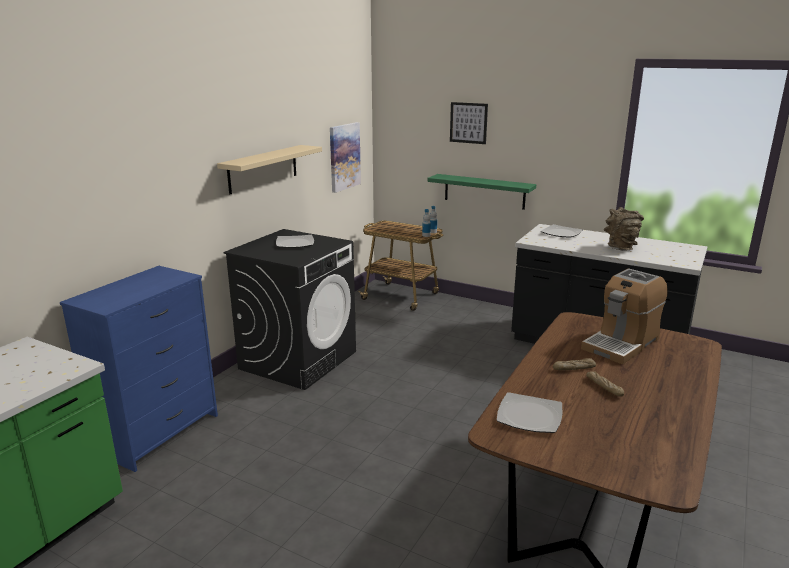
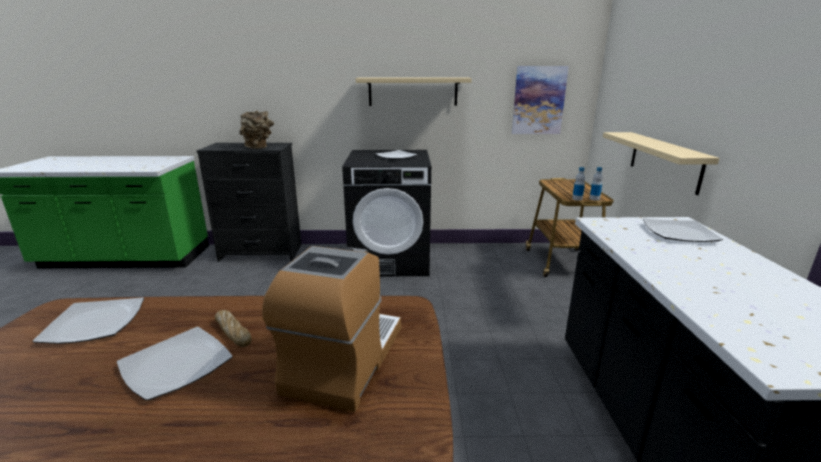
camera: 60 degrees right, 0 degrees up
blue dresser [60,266,218,472] -> black dresser [196,143,301,262]
green shelf [427,174,536,210] -> beige shelf [603,132,719,195]
picture [450,102,488,144] -> none
coffee machine [581,268,668,364] -> coffee machine turned 90 degrees clockwise [262,246,401,412]
bread [586,371,624,397] -> plate [117,327,233,400]
brown vase [604,207,644,251] -> brown vase moved to [239,111,274,149]

